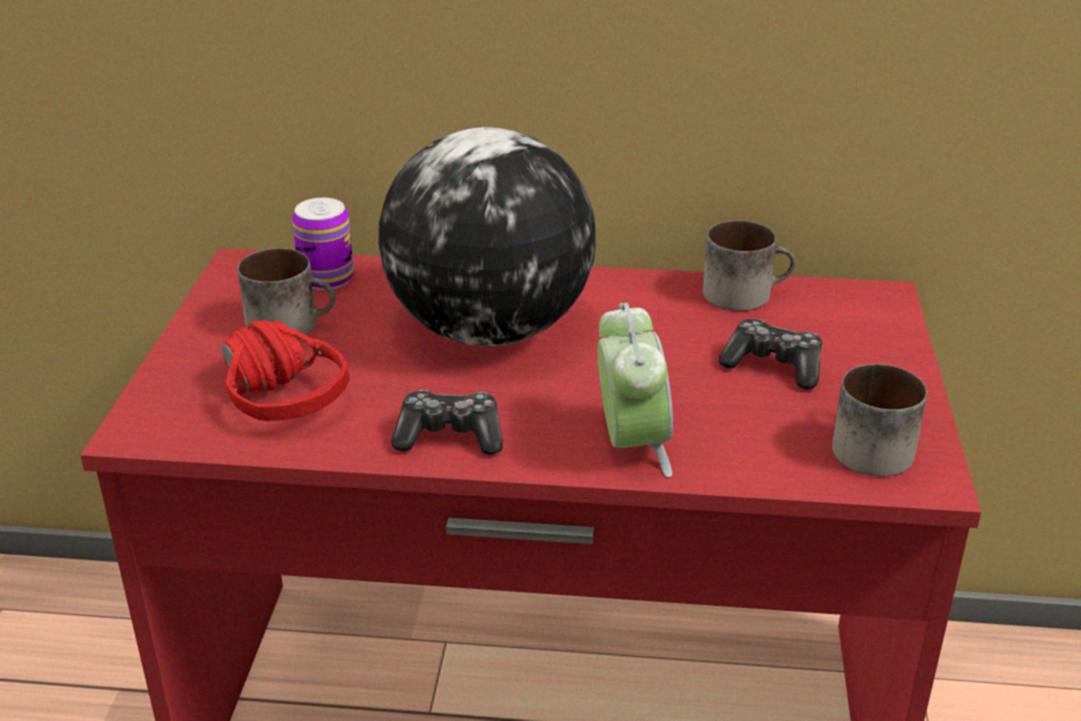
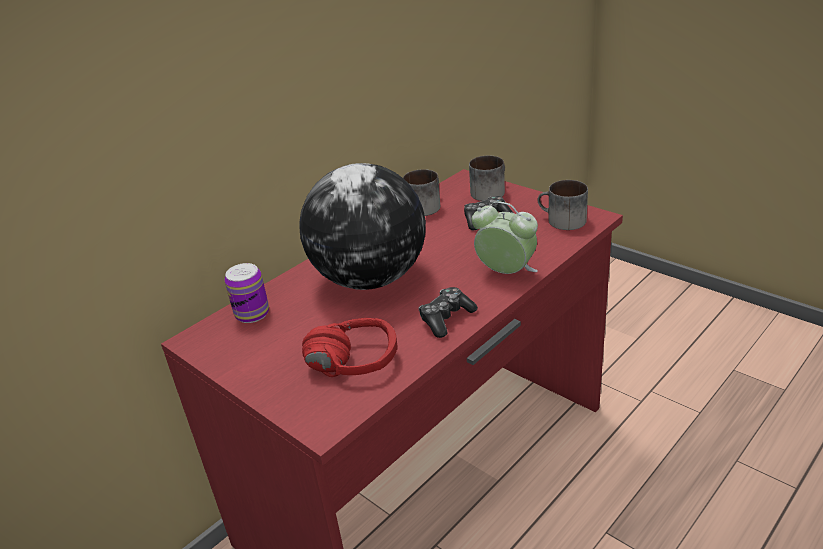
camera: 50 degrees left, 0 degrees up
mug [238,248,336,339] -> mug moved to [469,156,505,201]

